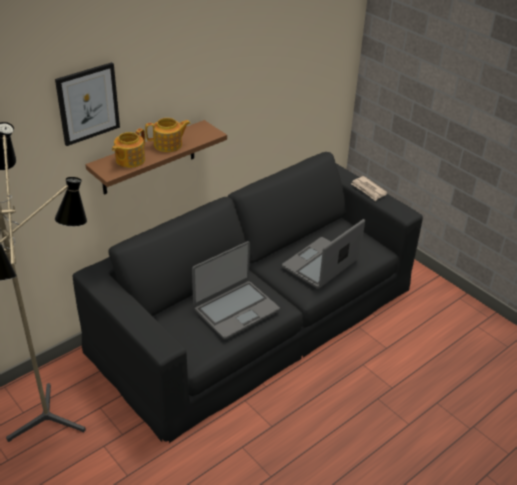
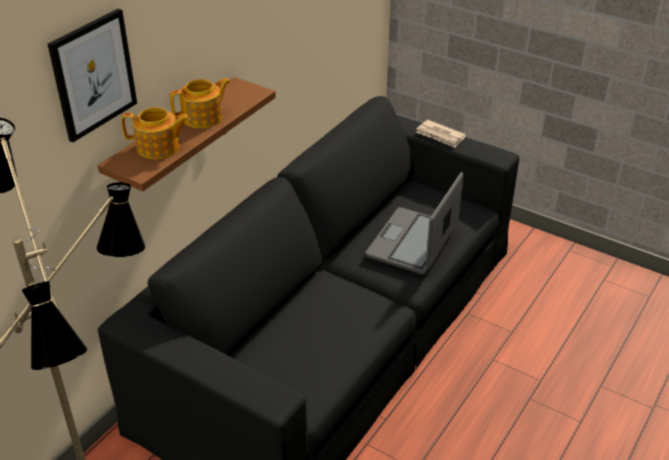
camera: 15 degrees left, 0 degrees up
teapot [112,128,145,168] -> teapot turned 105 degrees counterclockwise [121,107,190,159]
laptop [192,241,280,340] -> none

